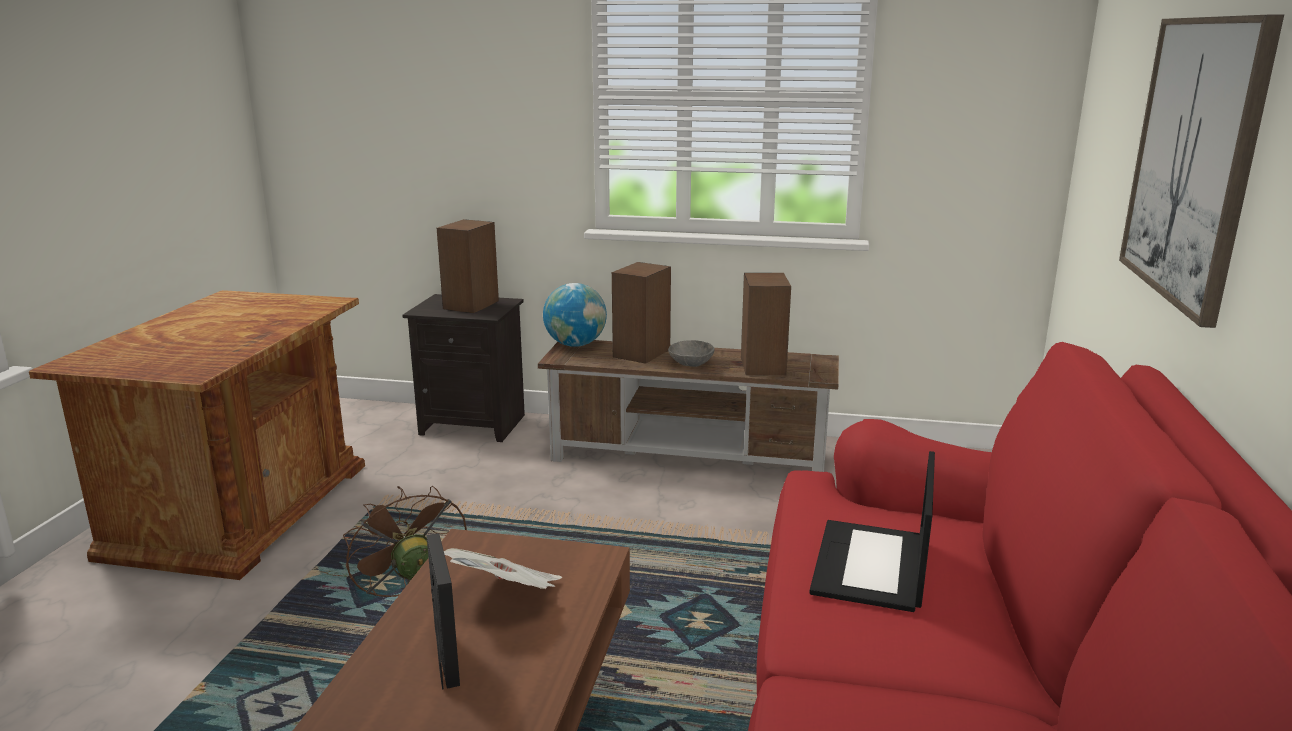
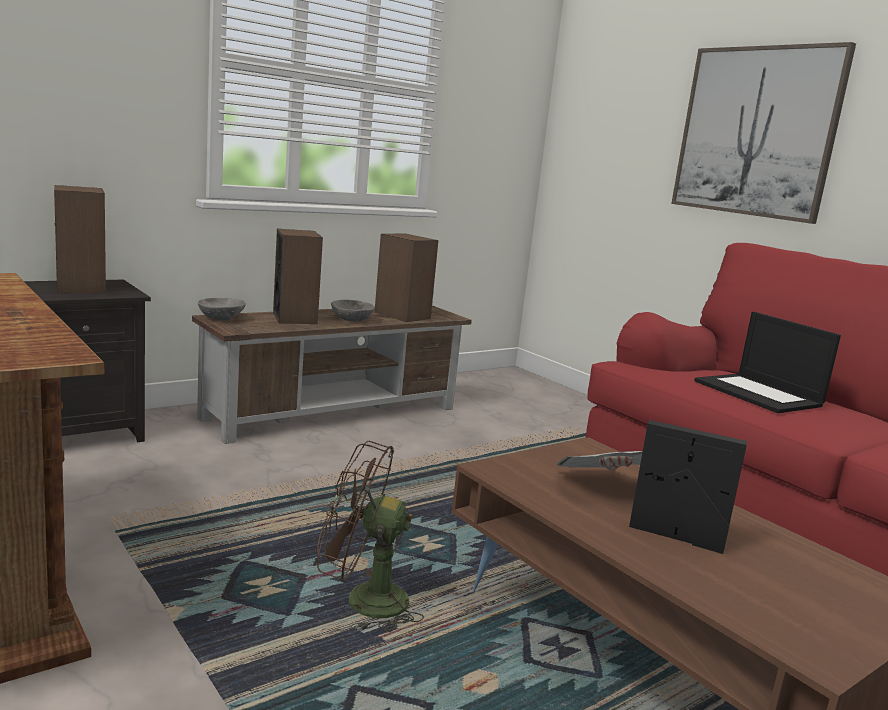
camera: 50 degrees left, 5 degrees down
globe [543,283,607,347] -> grey bowl [198,298,246,320]

